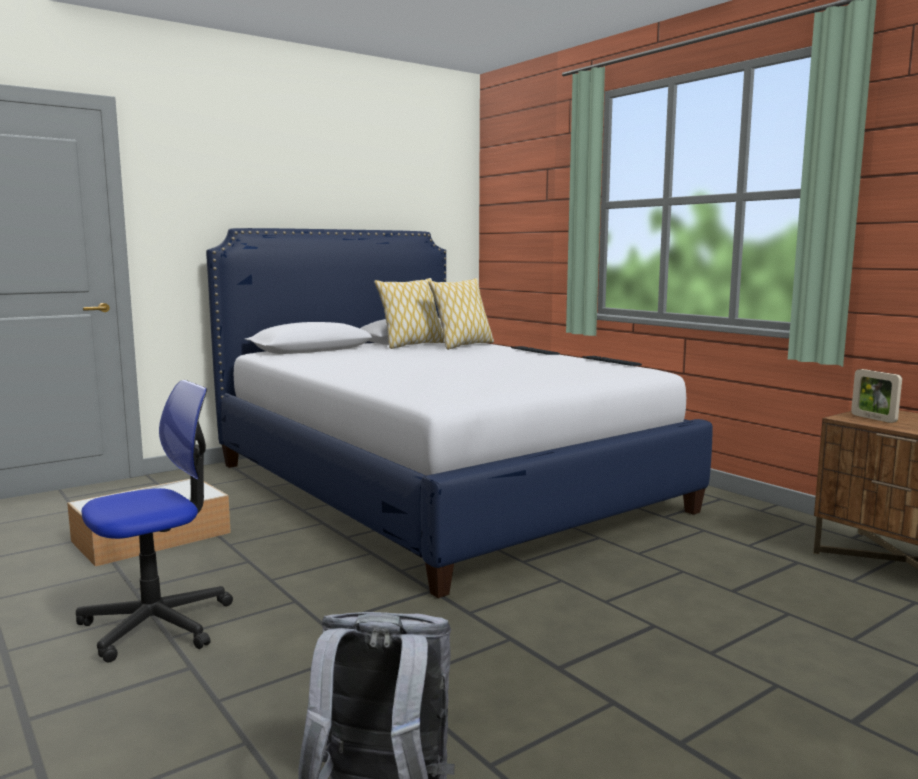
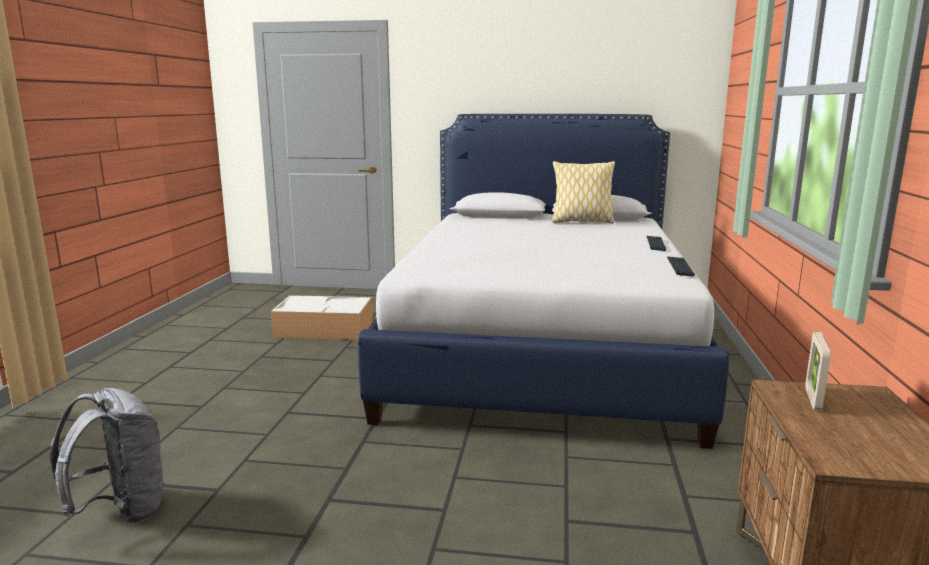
camera: 45 degrees right, 5 degrees up
office chair [76,380,233,662] -> none
pillow [428,278,494,350] -> none

